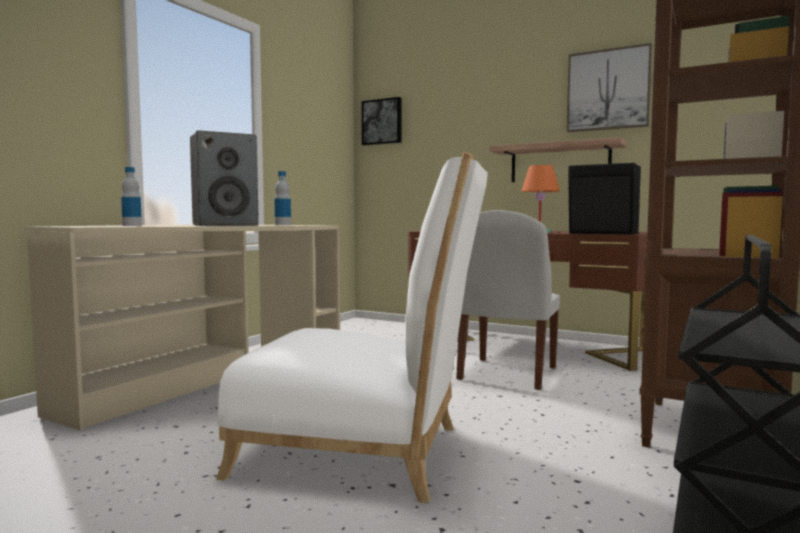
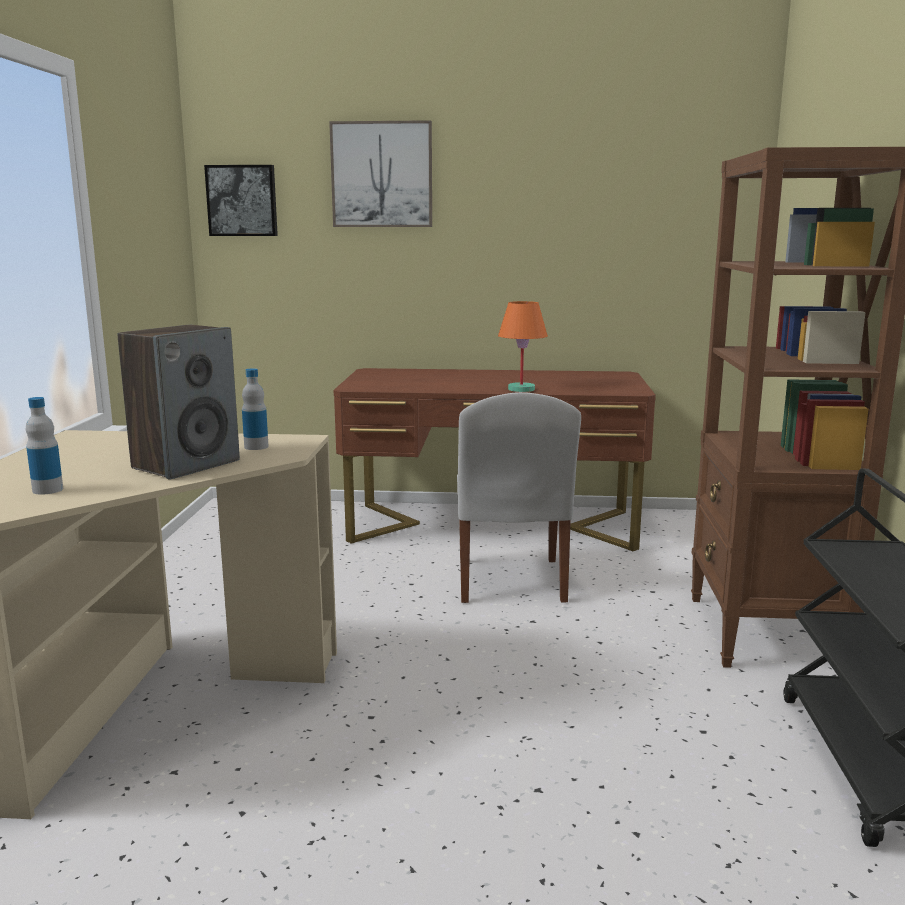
camera: 25 degrees left, 10 degrees up
white chair [216,152,488,503] -> none
shelf [489,137,627,182] -> none
picture [567,43,652,132] -> picture moved to [329,120,432,227]
black speaker [568,163,641,234] -> none

